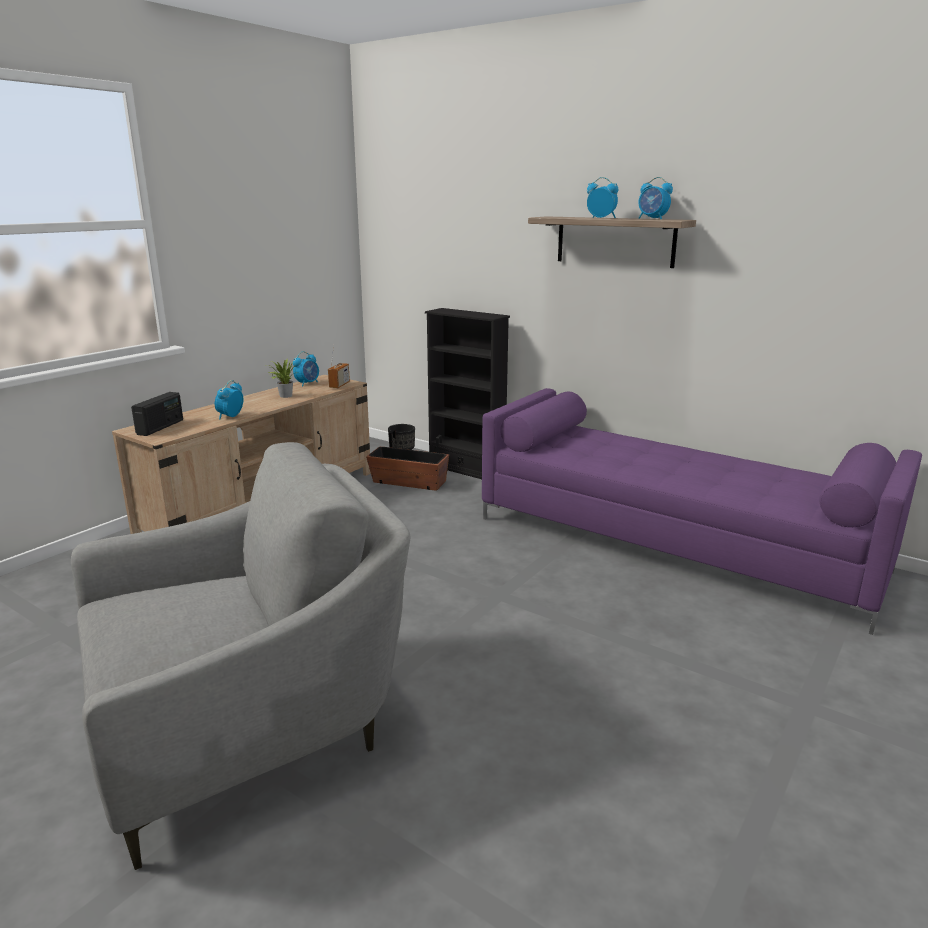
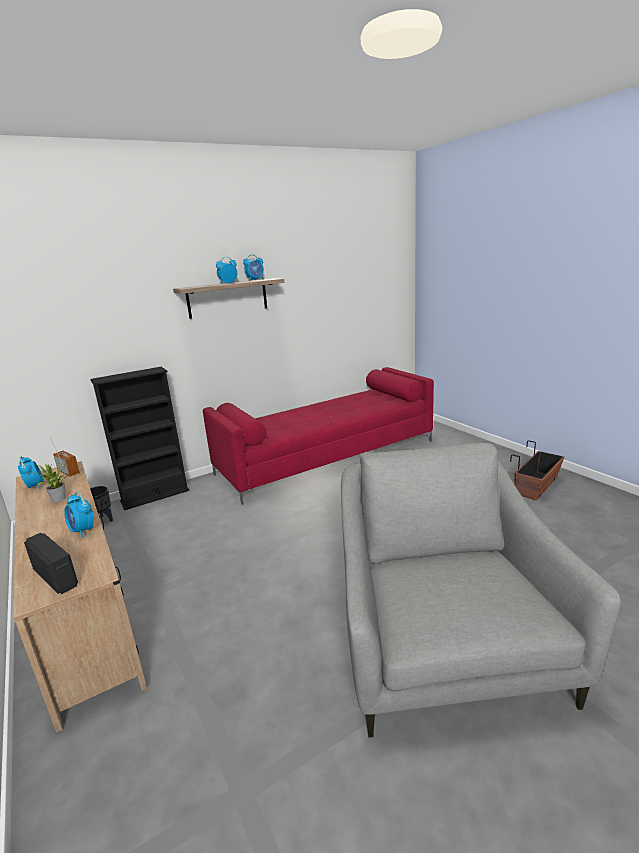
camera: 65 degrees left, 0 degrees up
planter [366,430,449,491] -> planter moved to [510,440,565,500]
purple sofa [482,388,922,635] -> red sofa [203,367,434,505]

